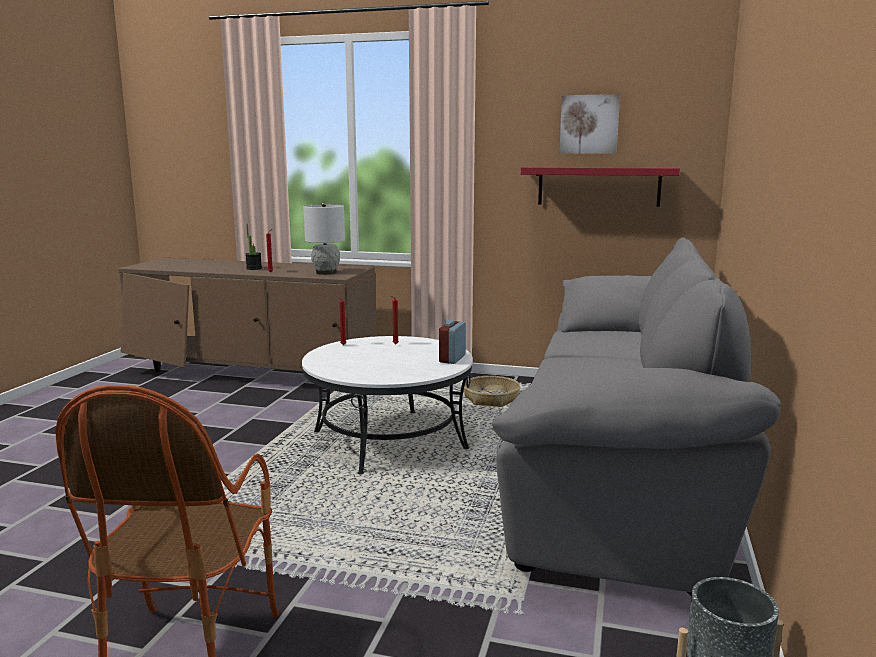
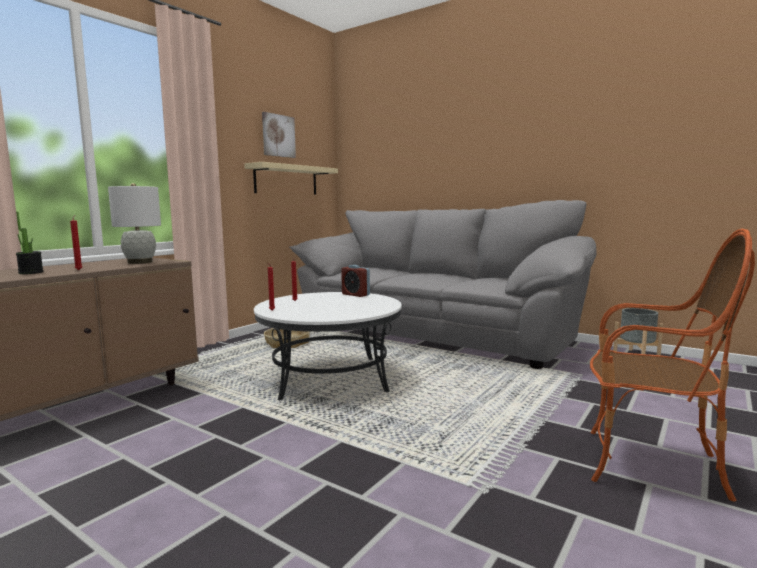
camera: 70 degrees left, 5 degrees down
red shelf [521,167,680,207] -> beige shelf [244,162,338,195]

